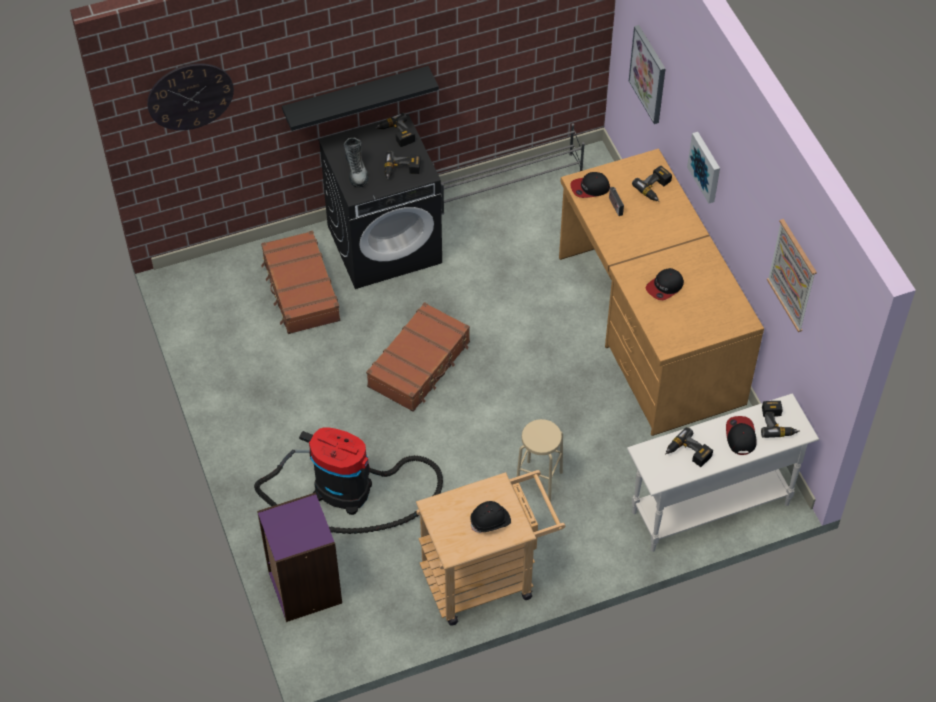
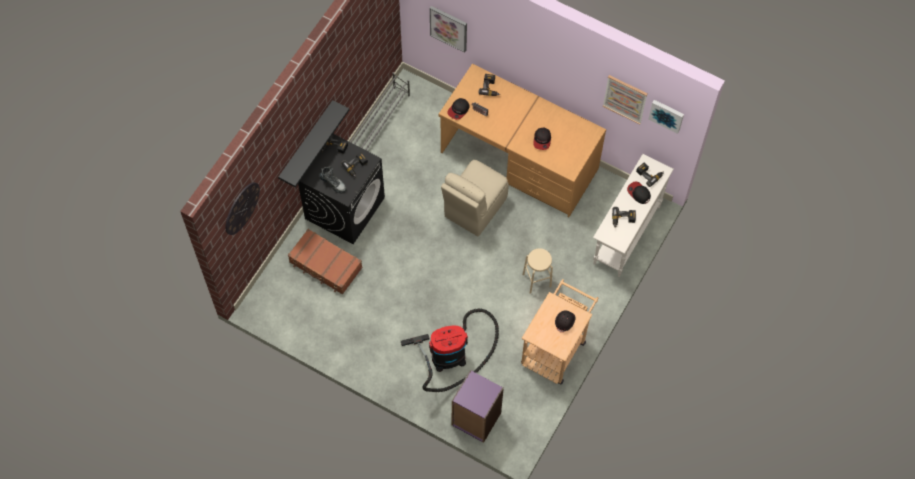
camera: 40 degrees left, 10 degrees up
brown suitcase [366,302,470,412] -> none
picture [687,132,720,203] -> picture moved to [648,100,684,134]
none -> beige chair [441,160,509,236]

